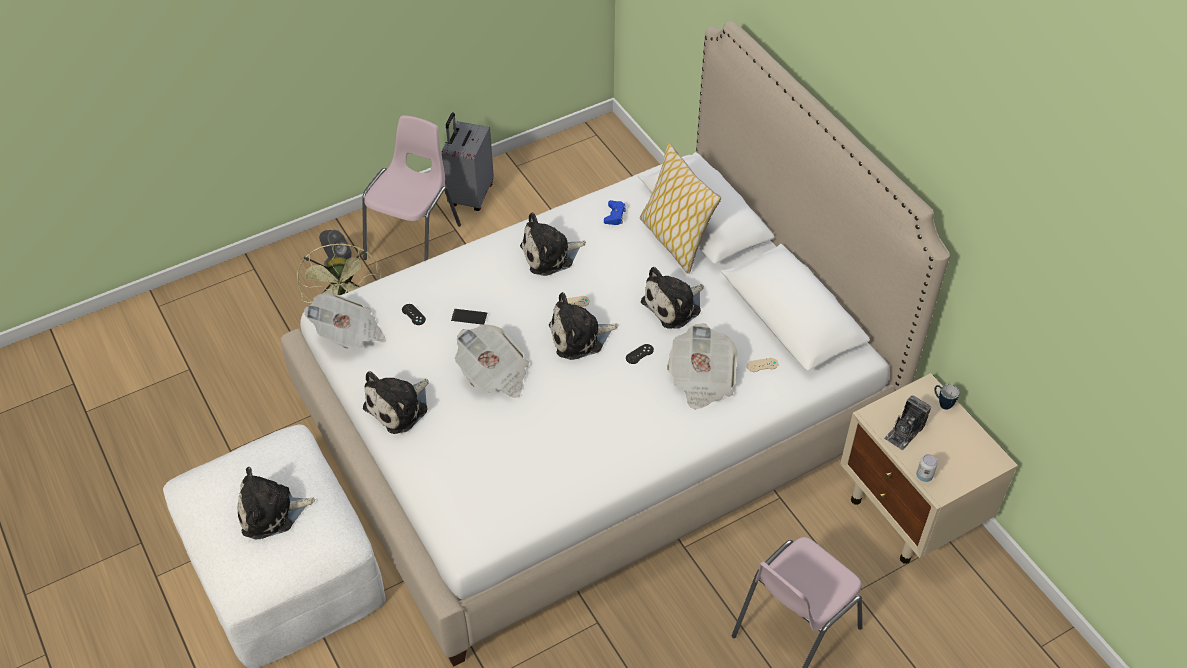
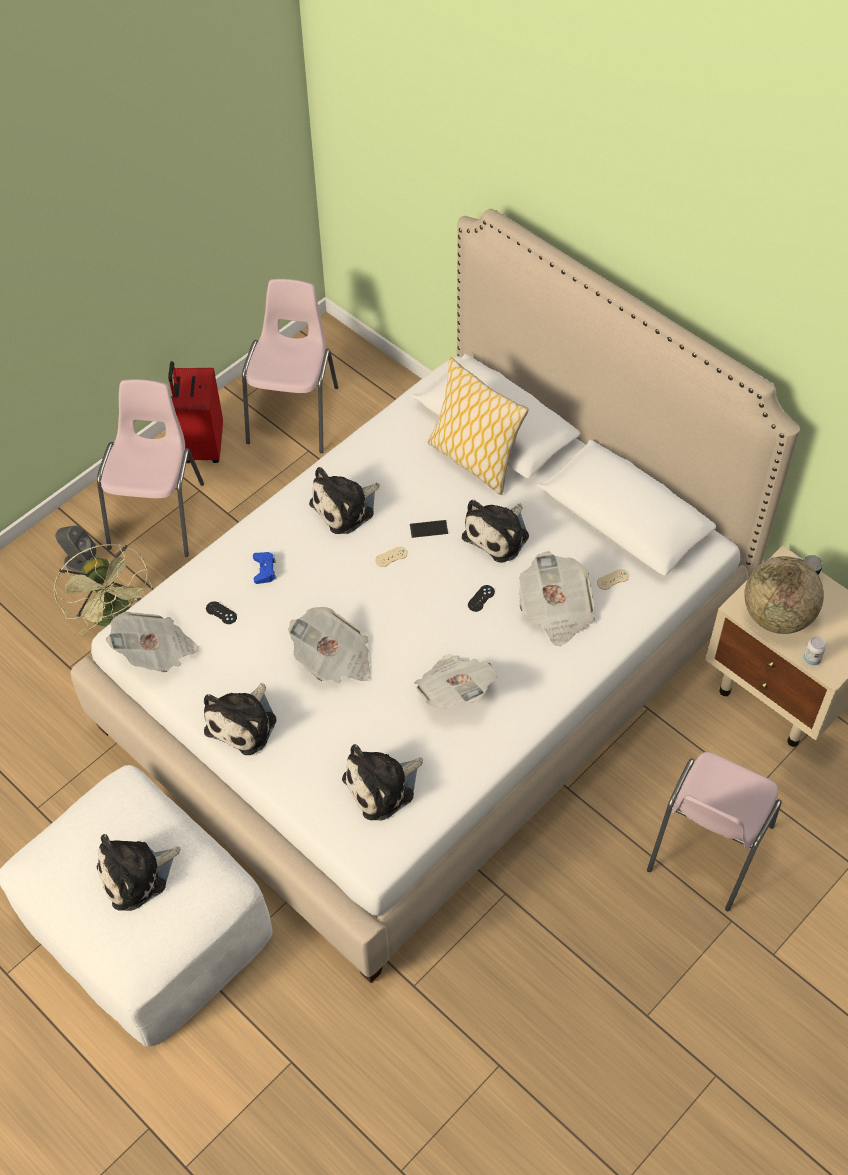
camera: 15 degrees left, 5 degrees up
grey suitcase [442,113,494,211] -> red suitcase [168,361,223,463]
phone [451,309,487,325] -> phone moved to [410,520,448,538]
plush toy [549,292,618,360] -> plush toy moved to [342,744,423,820]
blue game controller [604,200,626,225] -> blue game controller moved to [253,552,276,584]
camera [884,395,931,450] -> globe [744,556,824,634]
none -> pink chair [242,279,338,453]
none -> newspaper [414,654,498,708]

